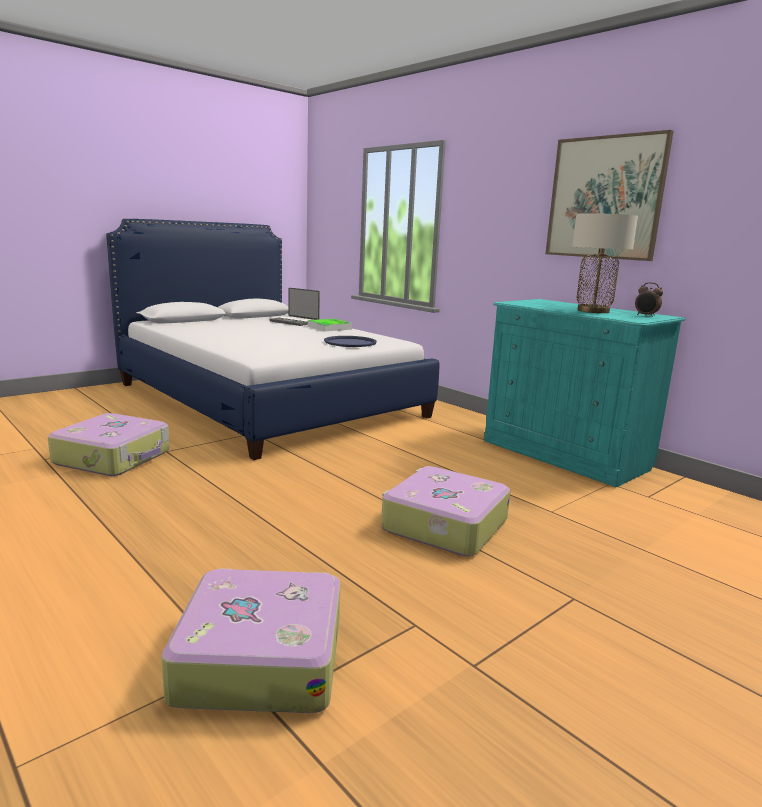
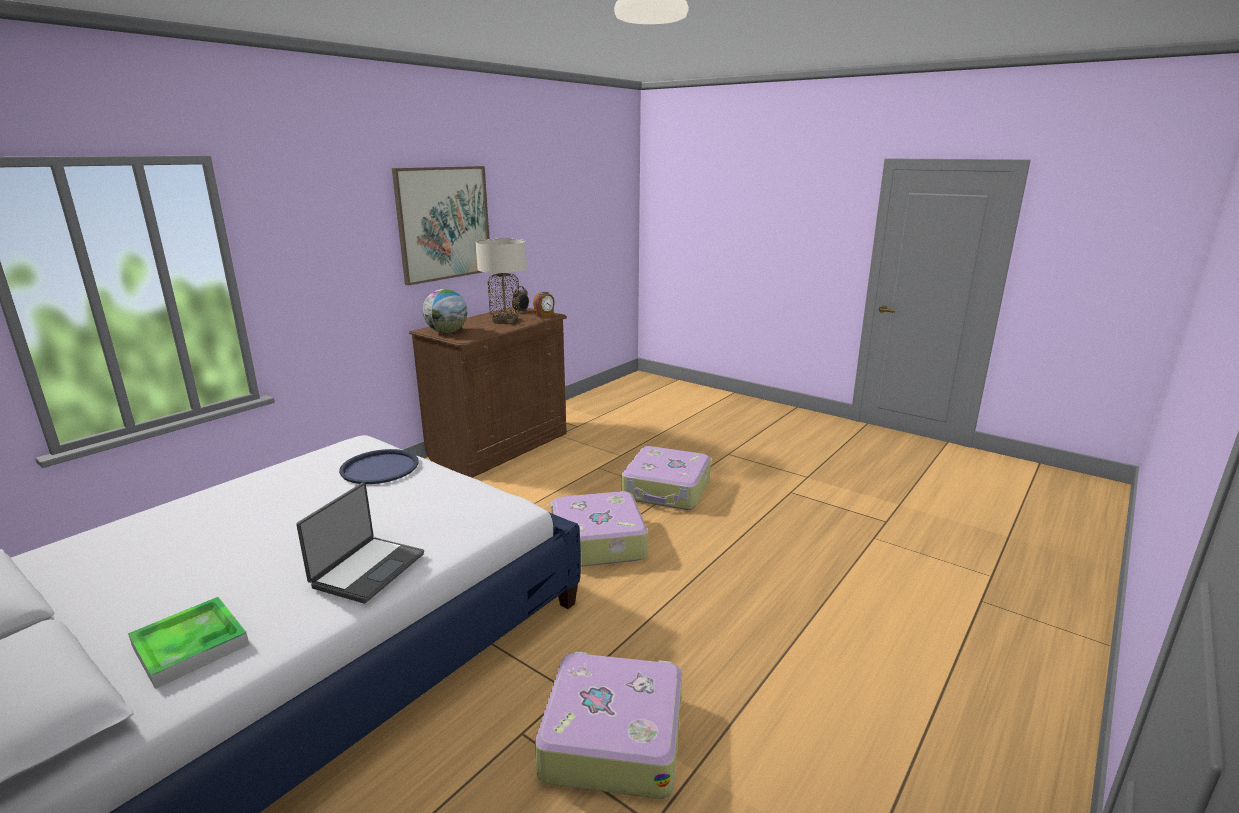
camera: 100 degrees left, 5 degrees up
suitcase [161,568,340,713] -> suitcase moved to [551,491,648,567]
laptop [270,288,320,326] -> laptop moved to [296,482,424,603]
tray [308,319,352,331] -> tray moved to [128,597,249,689]
turquoise dresser [484,299,685,487] -> brown dresser [409,307,567,478]
none -> globe [423,289,468,333]
none -> alarm clock [533,292,555,318]

